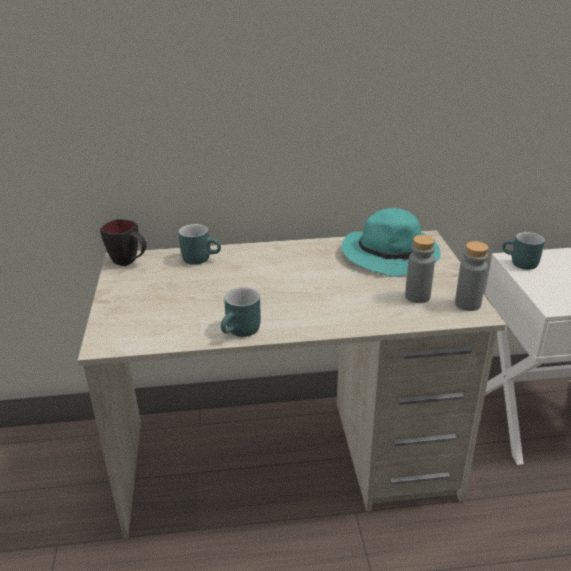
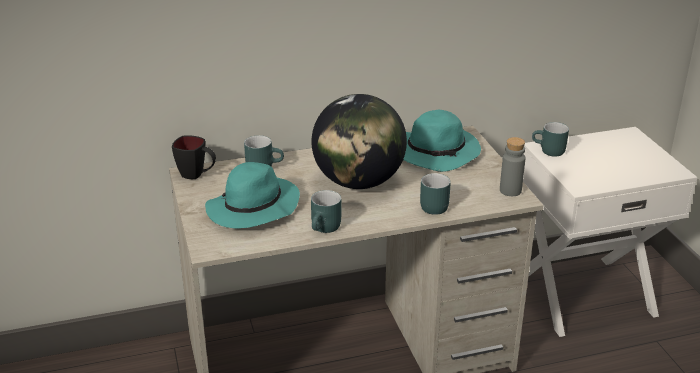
camera: 10 degrees left, 0 degrees up
grey bottle [405,235,435,303] -> none
none -> turquoise hat [205,162,300,228]
none -> globe [312,94,407,189]
none -> turquoise mug [420,173,451,215]

